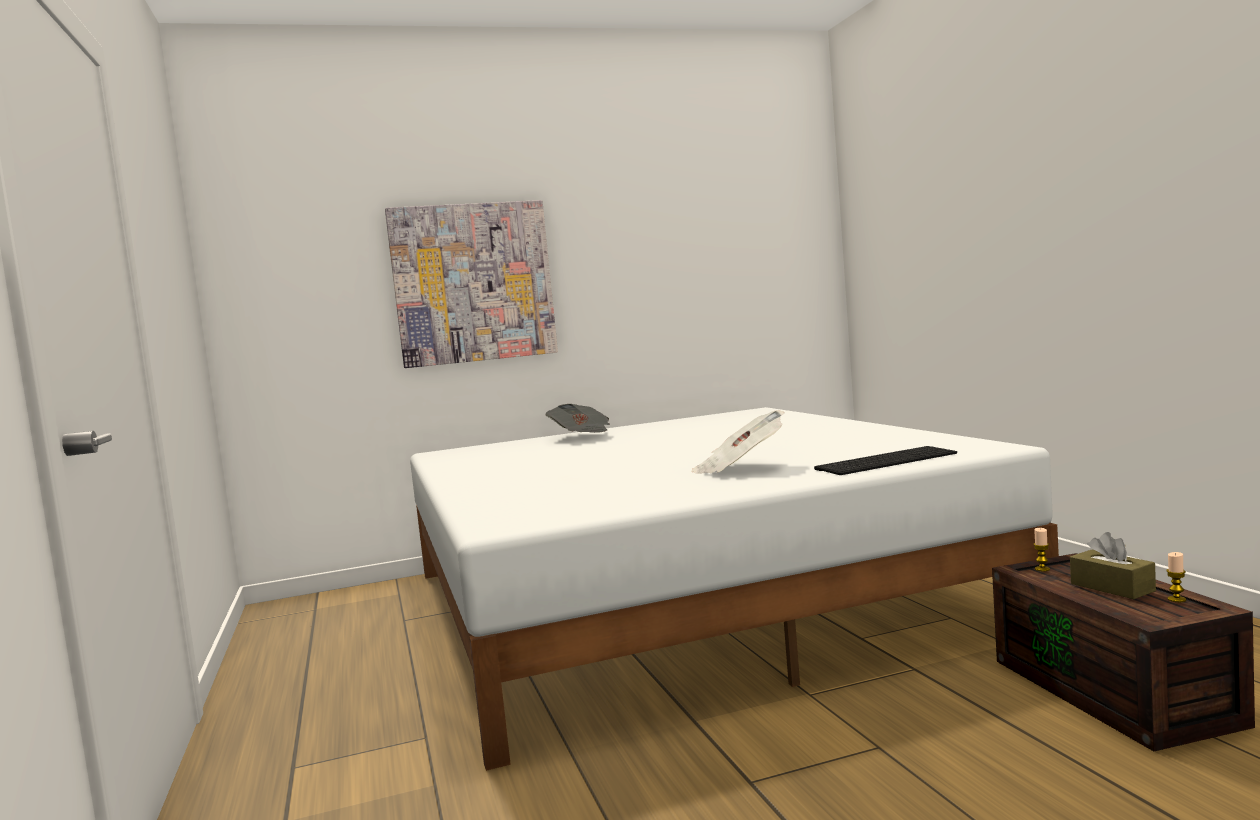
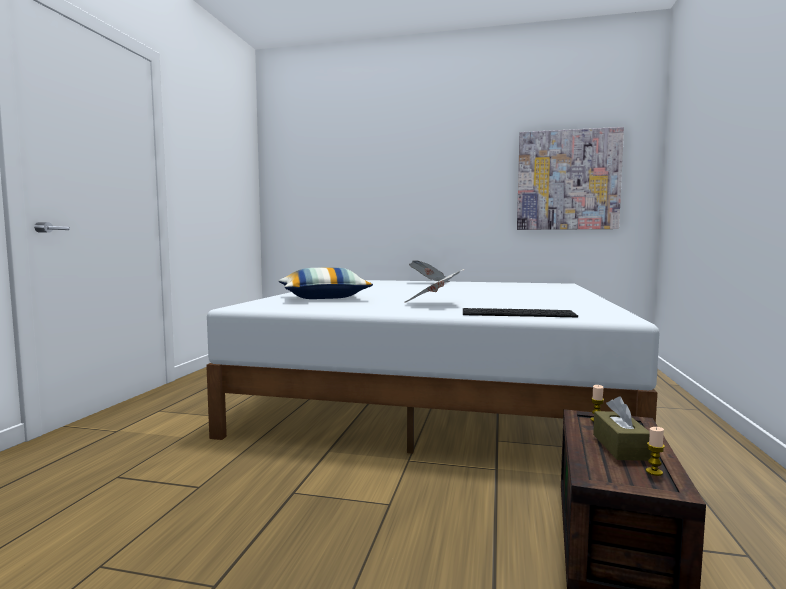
camera: 30 degrees right, 0 degrees up
picture [385,200,558,368] -> picture moved to [517,127,624,230]
none -> pillow [279,267,373,299]

